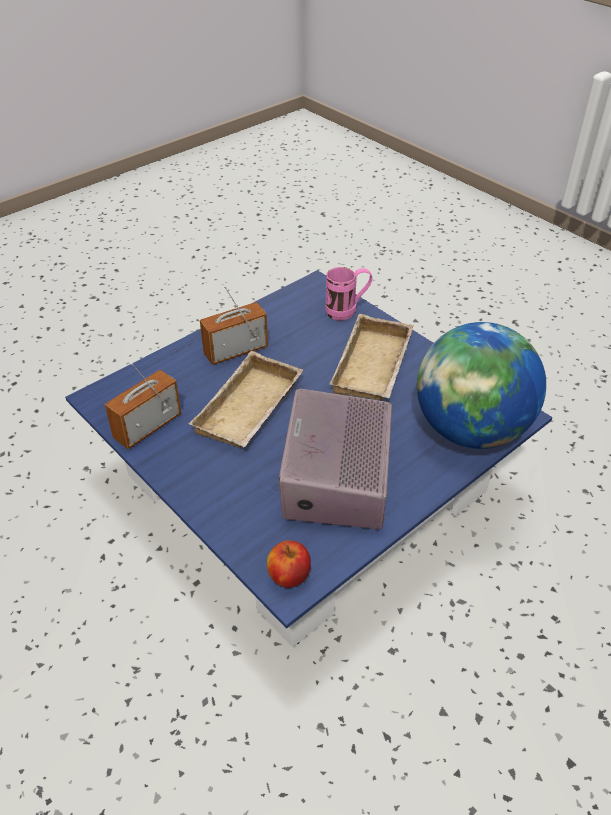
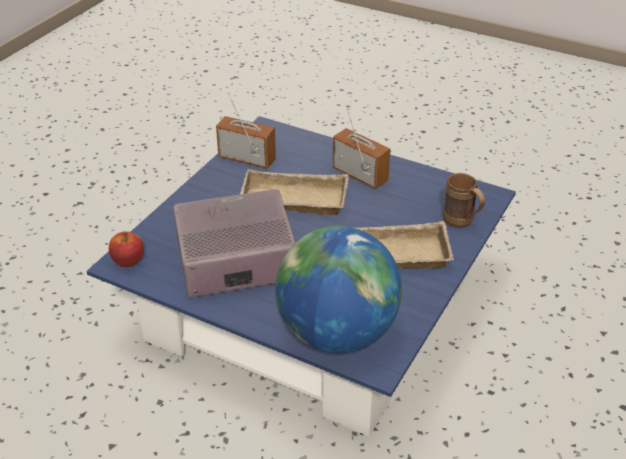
camera: 70 degrees right, 5 degrees down
pink mug [326,267,373,321] -> brown mug [443,173,485,228]

